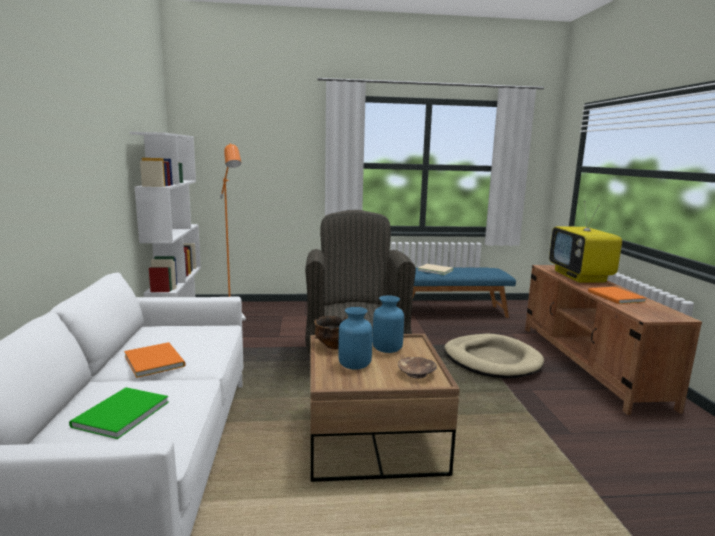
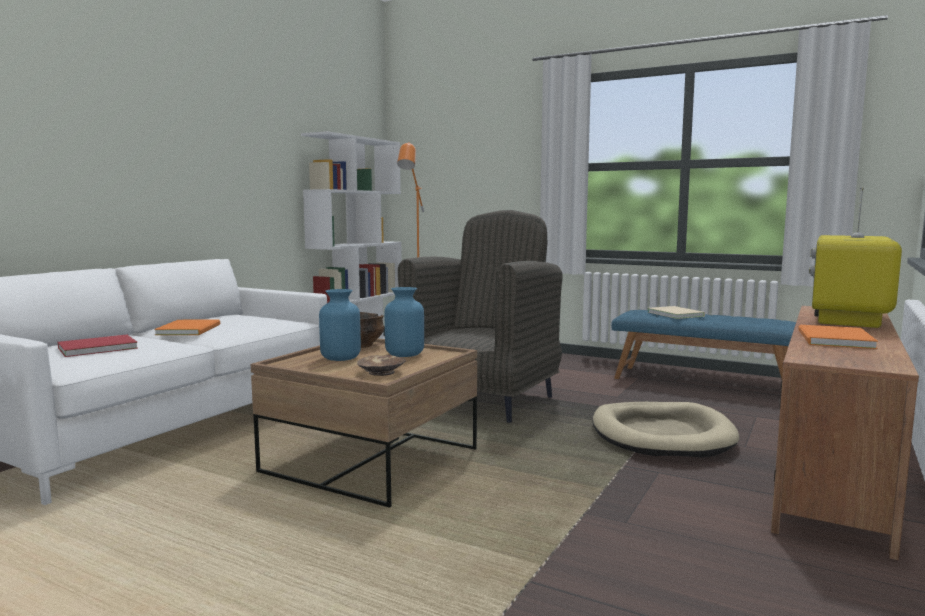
camera: 35 degrees right, 5 degrees down
green book [69,387,169,439] -> red book [58,335,138,357]

